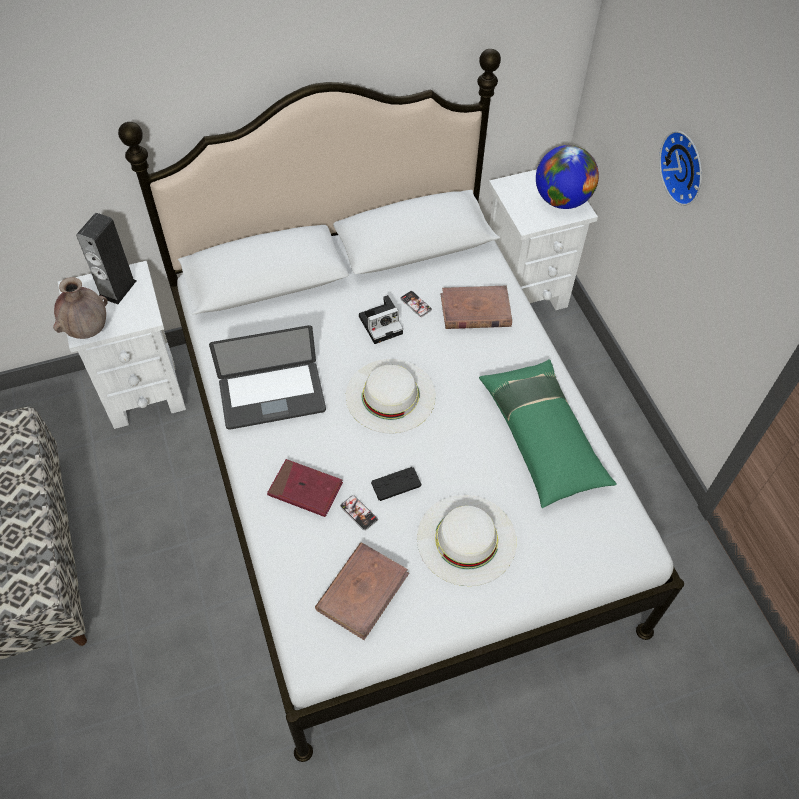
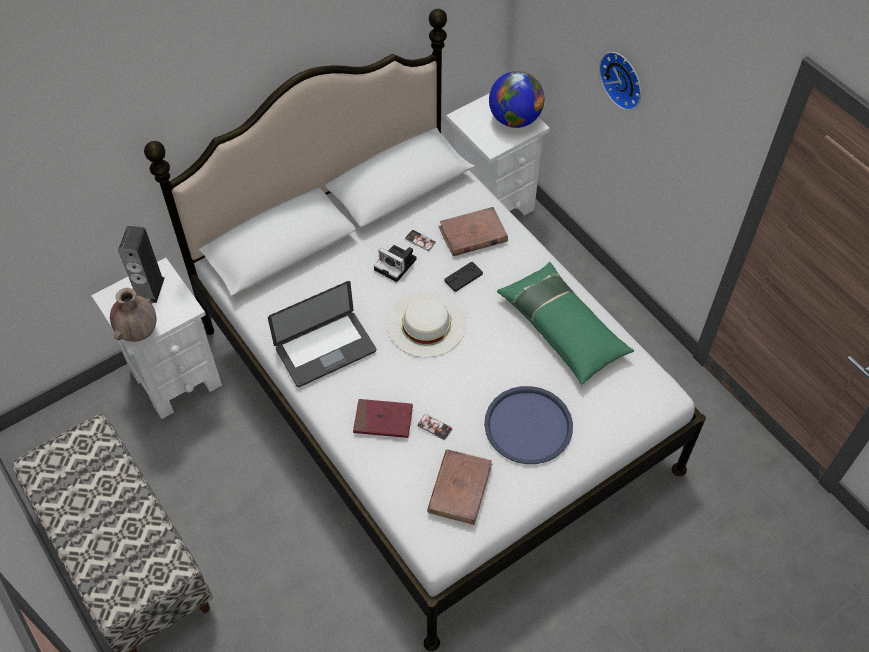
camera: 15 degrees left, 0 degrees up
camera [359,295,403,344] -> camera turned 75 degrees clockwise [374,245,416,282]
black game controller [371,467,421,501] -> black game controller moved to [444,262,483,291]
white hat [417,495,517,586] -> blue tray [484,386,573,464]

